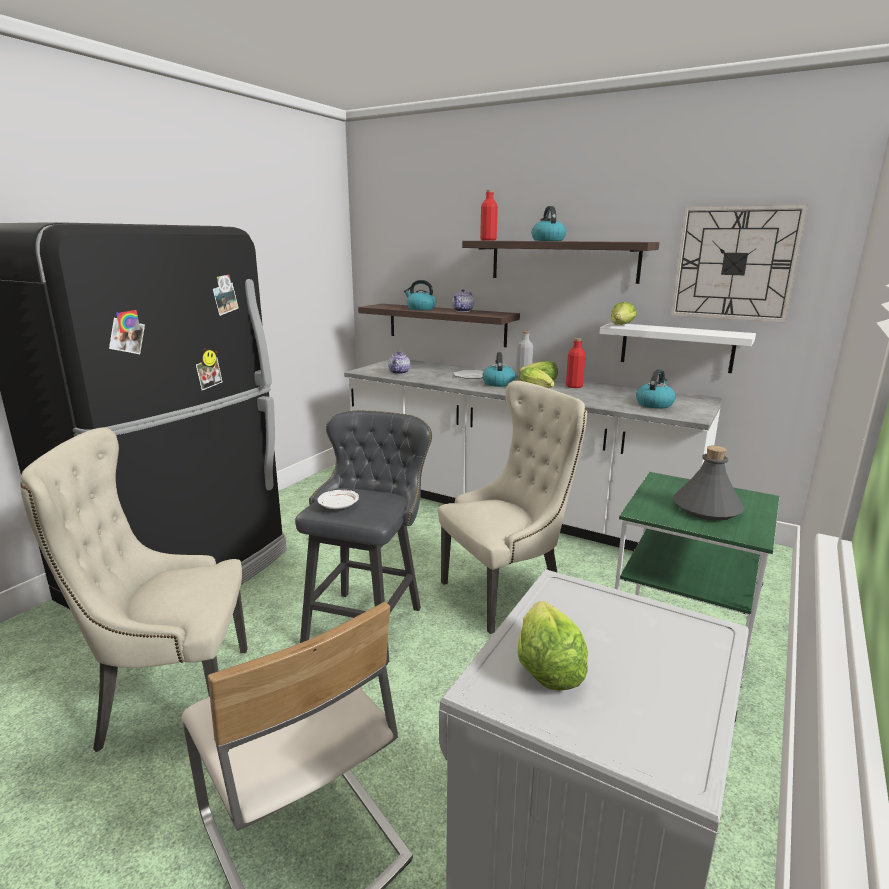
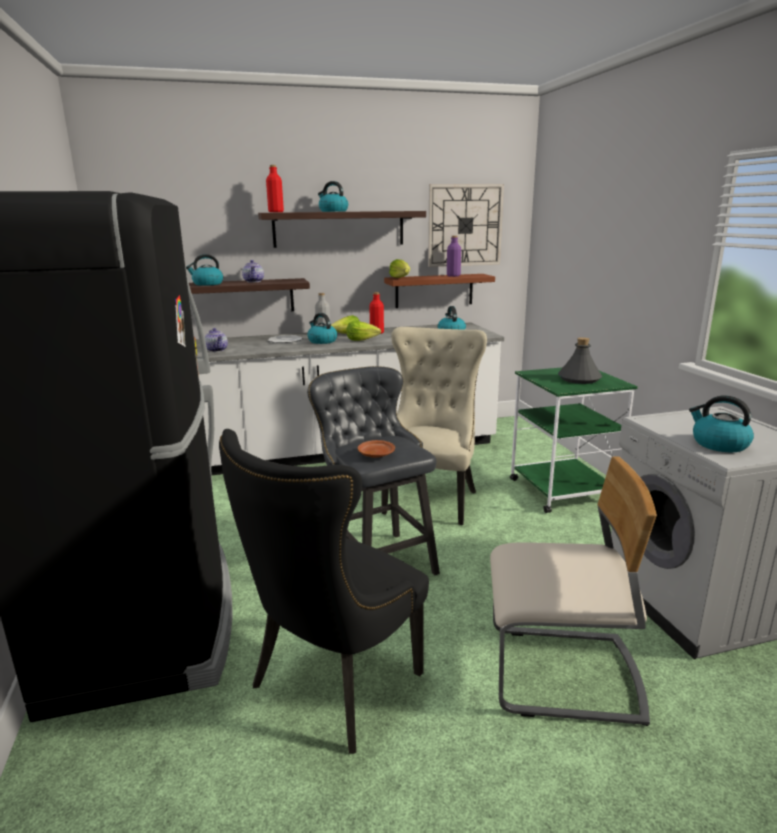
camera: 45 degrees left, 0 degrees up
beige chair [20,427,248,752] -> black chair [219,429,429,754]
white plate [317,490,359,509] -> brown plate [358,440,395,458]
lettuce [518,601,588,691] -> kettle [689,395,754,452]
white shelf [599,323,756,373] -> brown shelf [384,274,495,308]
none -> purple bottle [447,236,461,277]

